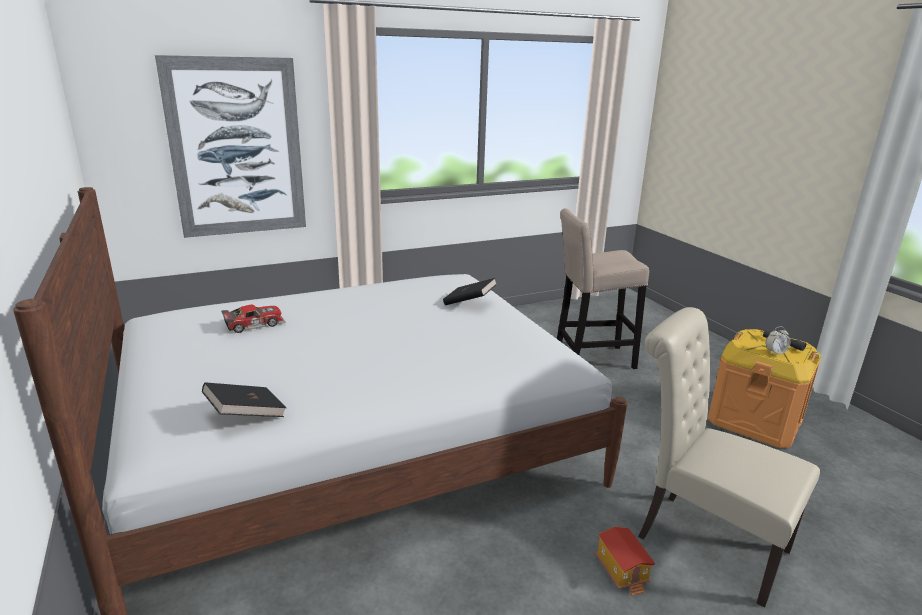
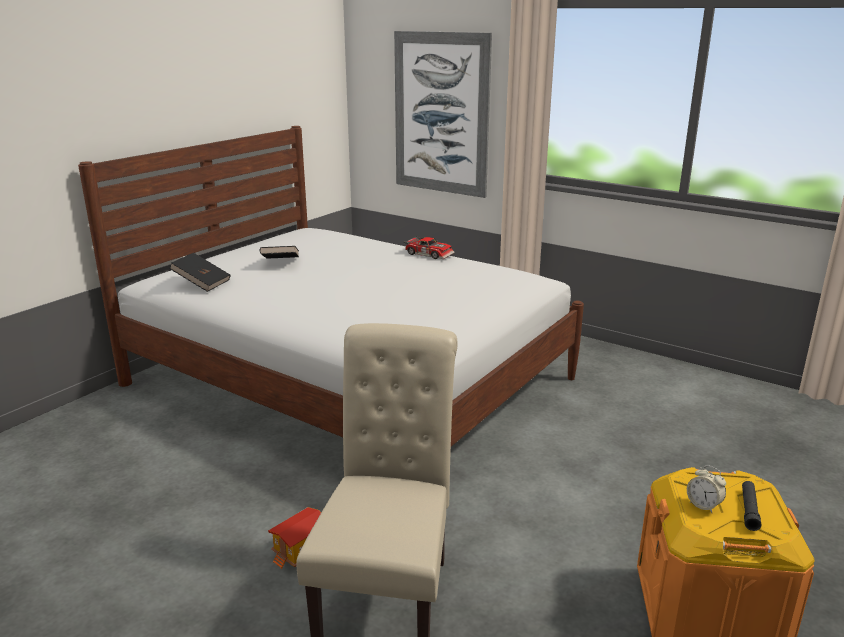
camera: 60 degrees right, 0 degrees up
toy car [221,304,285,333] -> toy car moved to [404,236,455,259]
black book [443,278,497,305] -> black book moved to [259,246,299,259]
beige stool [557,208,649,369] -> none

